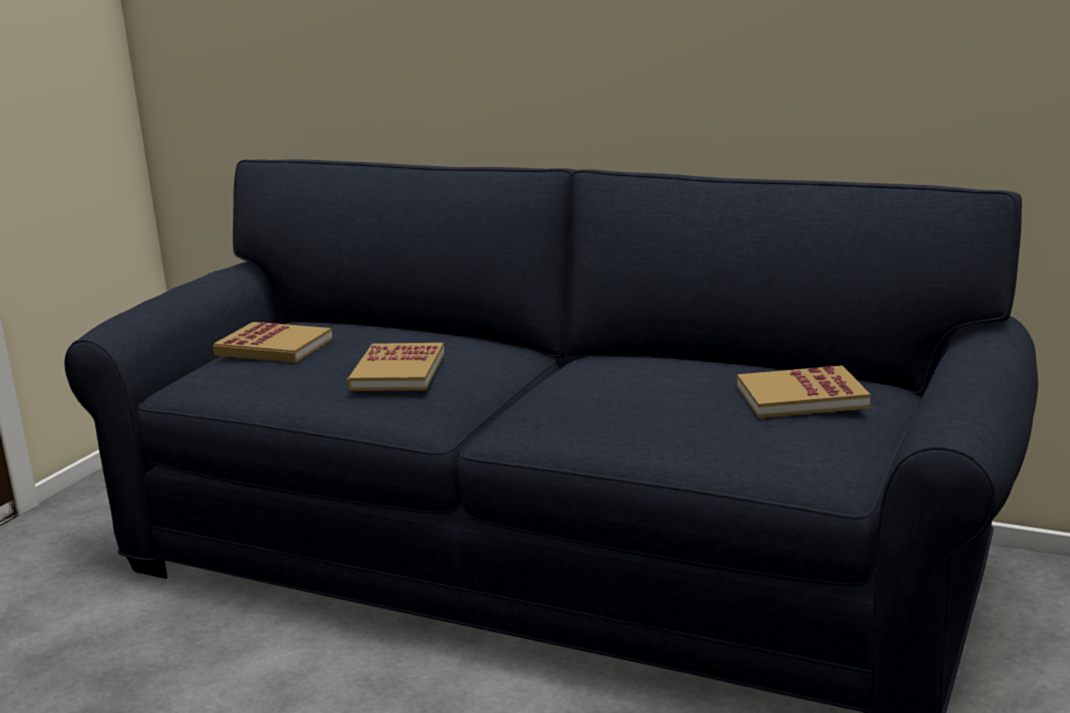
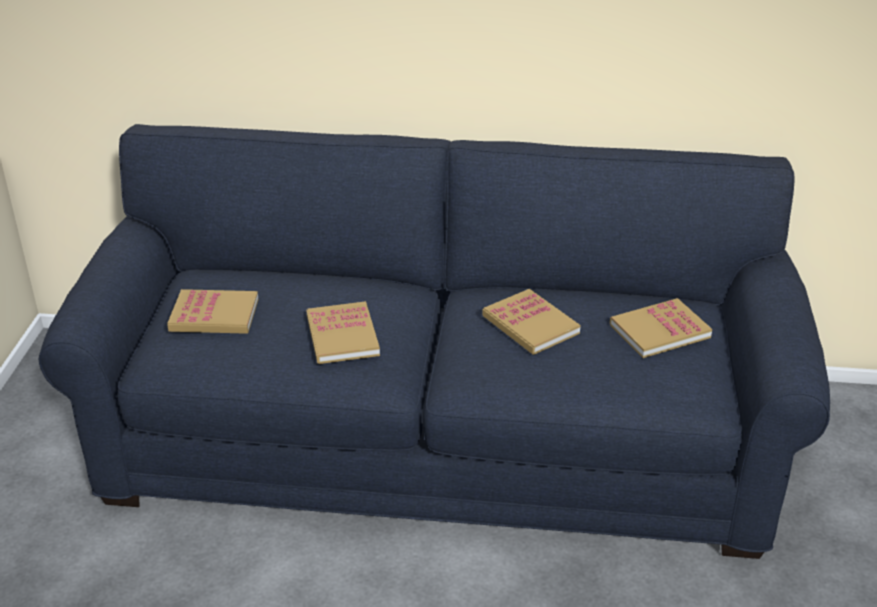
camera: 20 degrees left, 15 degrees up
none -> book [482,289,581,355]

